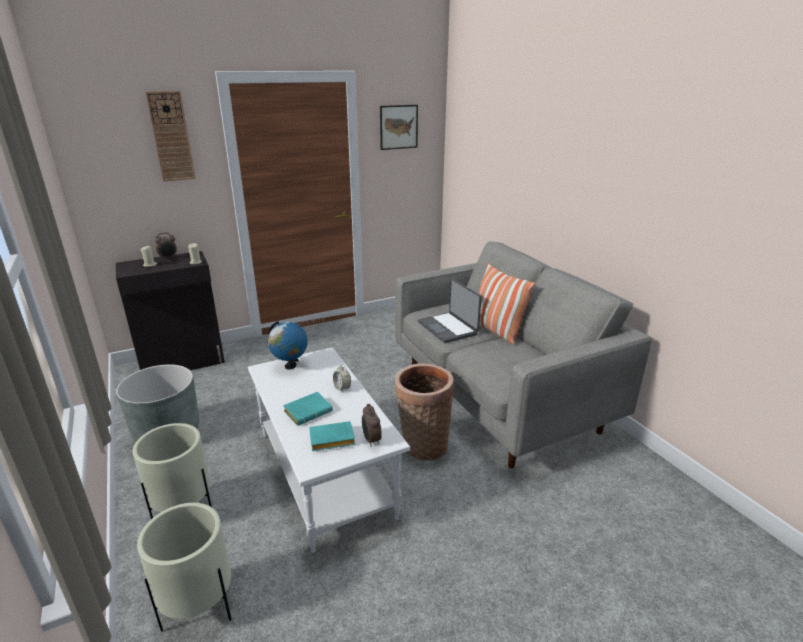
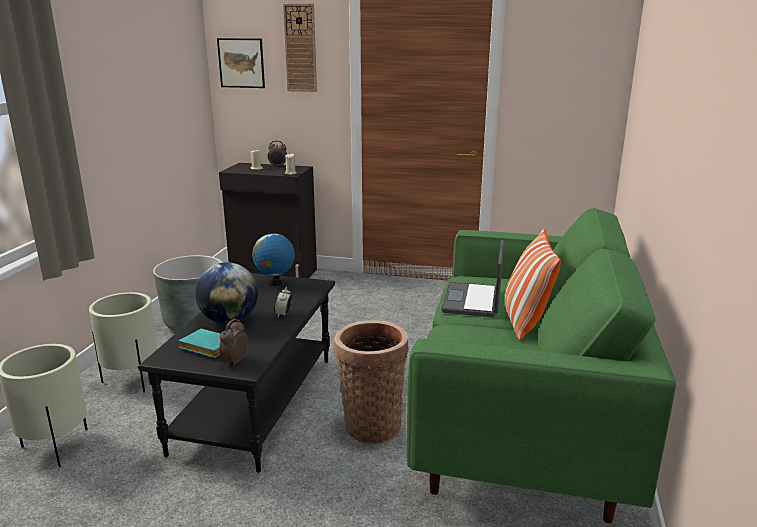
camera: 40 degrees right, 5 degrees down
white coffee table [248,347,410,553] -> black coffee table [138,273,335,473]
turquoise book [283,392,333,426] -> globe [195,262,258,324]
picture [380,105,418,150] -> picture moved to [217,38,265,88]
grey sofa [395,241,652,469] -> green sofa [406,208,676,523]

